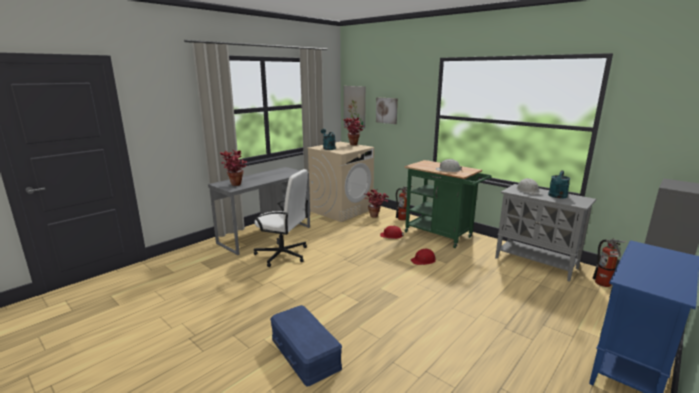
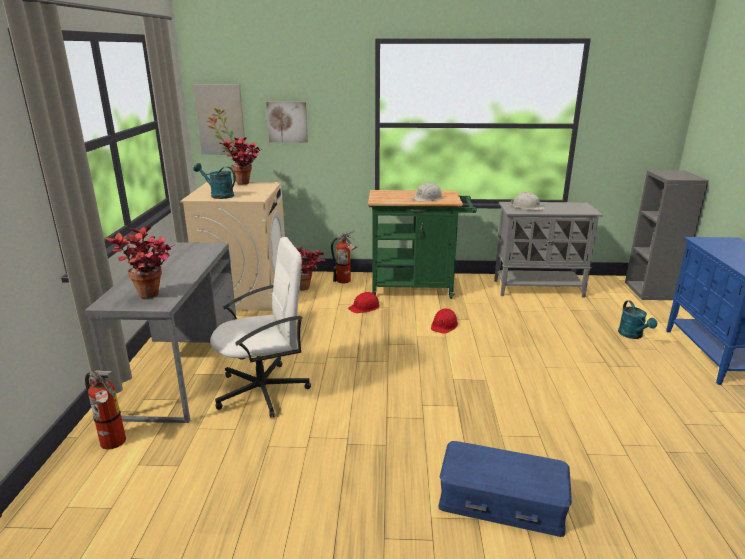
camera: 40 degrees left, 5 degrees up
turquoise watering can [548,171,570,198] -> turquoise watering can moved to [618,300,657,339]
fire extinguisher [593,238,627,287] -> fire extinguisher moved to [85,369,126,450]

